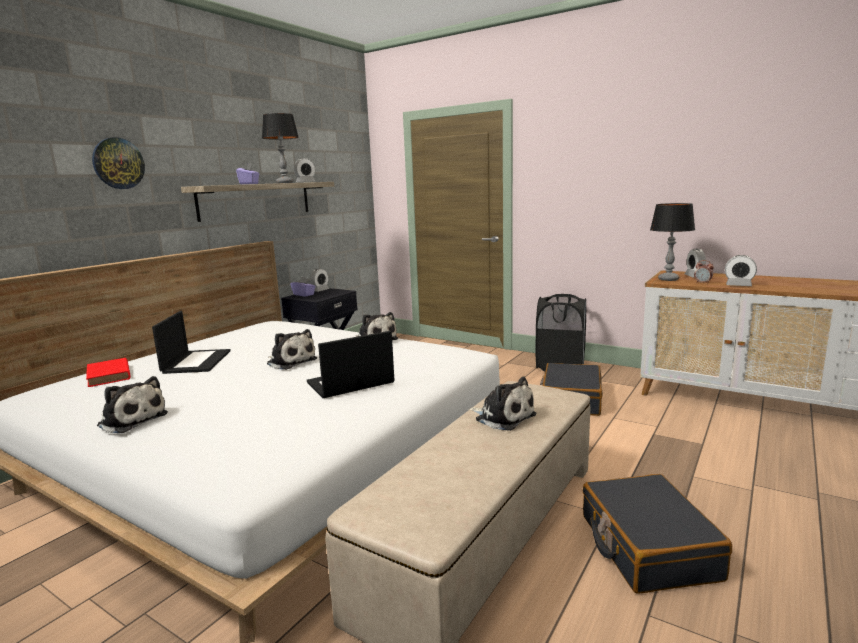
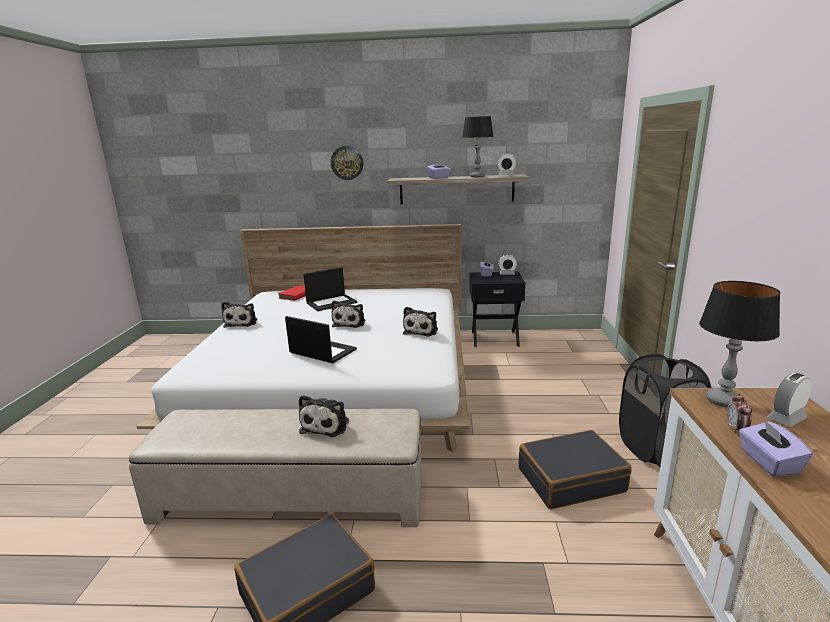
camera: 60 degrees right, 5 degrees up
alarm clock [725,255,757,286] -> purple tissue box [739,419,813,476]

